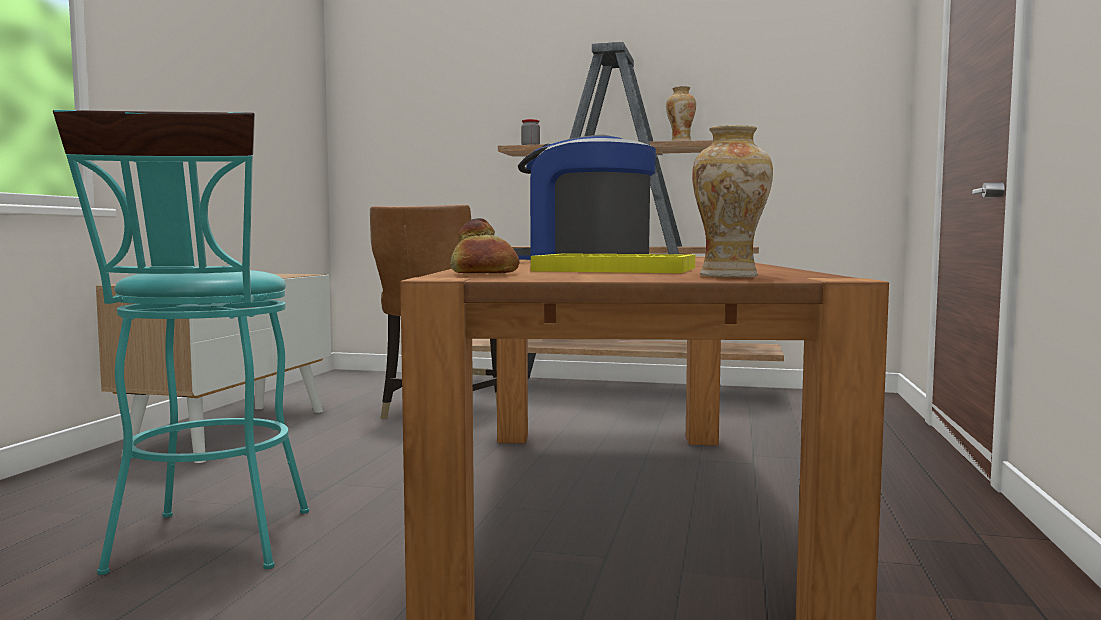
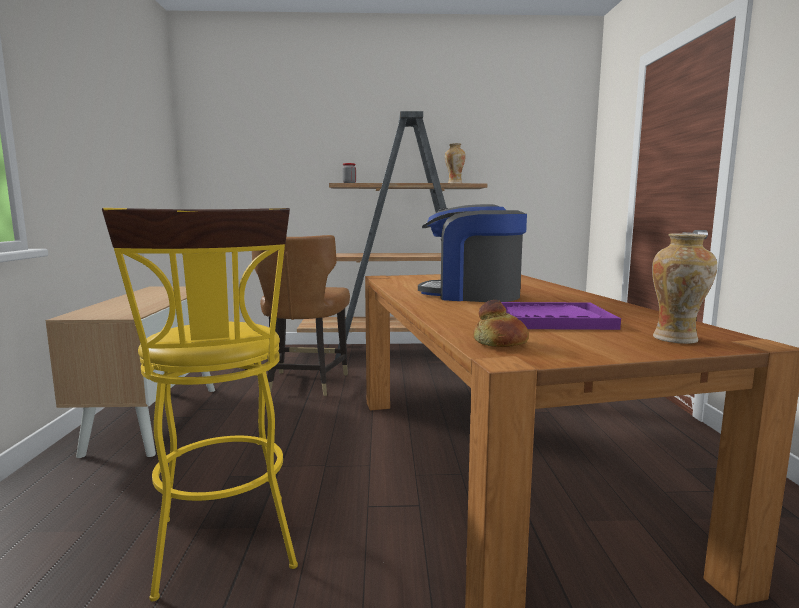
camera: 15 degrees left, 5 degrees up
turquoise stool [53,110,309,575] -> yellow stool [102,208,298,601]
yellow tray [531,253,695,273] -> purple tray [501,302,621,330]

